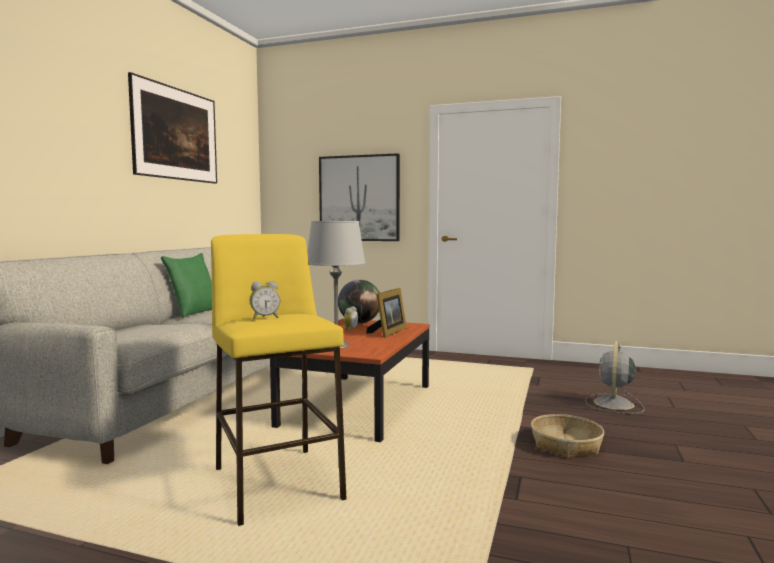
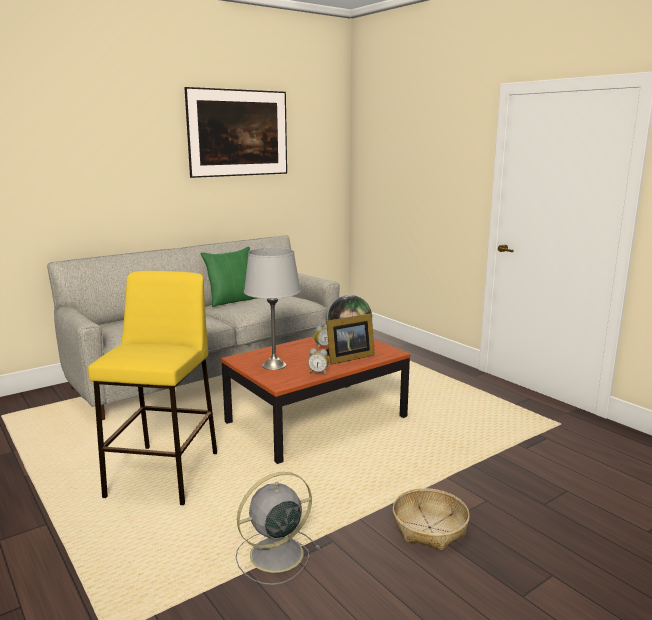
camera: 35 degrees right, 10 degrees up
alarm clock [250,281,280,319] -> alarm clock moved to [308,348,329,375]
picture [319,153,400,241] -> none
grey fan [585,341,644,414] -> grey fan moved to [236,472,320,585]

